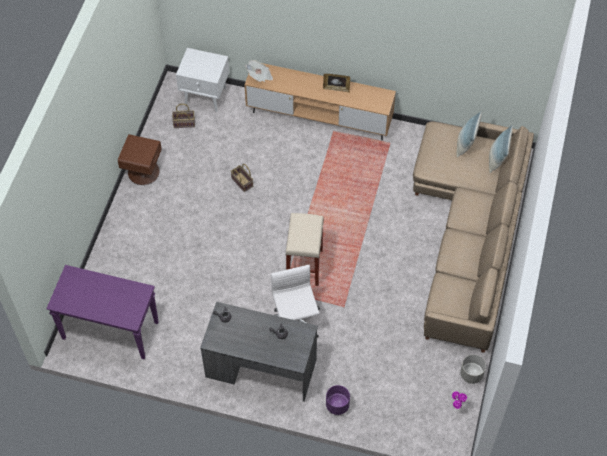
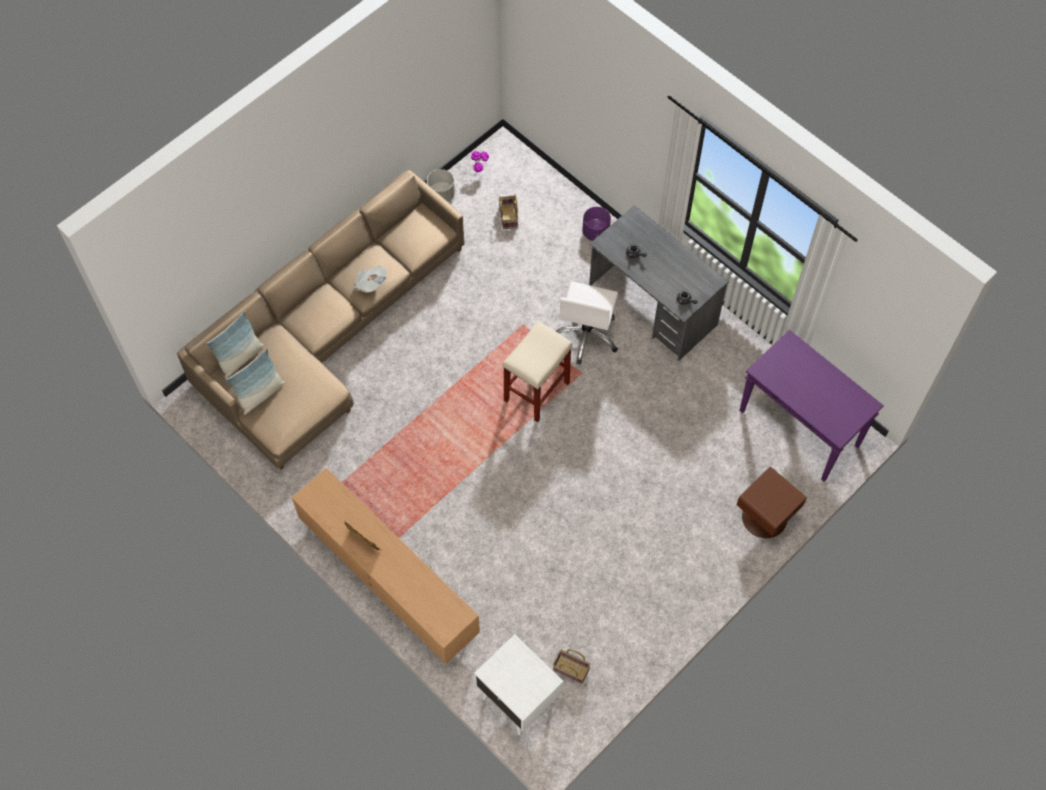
camera: 150 degrees left, 5 degrees up
brown nightstand [118,134,162,185] -> brown nightstand moved to [736,467,807,538]
basket [231,164,253,192] -> basket moved to [499,194,518,229]
newspaper [245,60,273,82] -> newspaper moved to [353,266,388,293]

